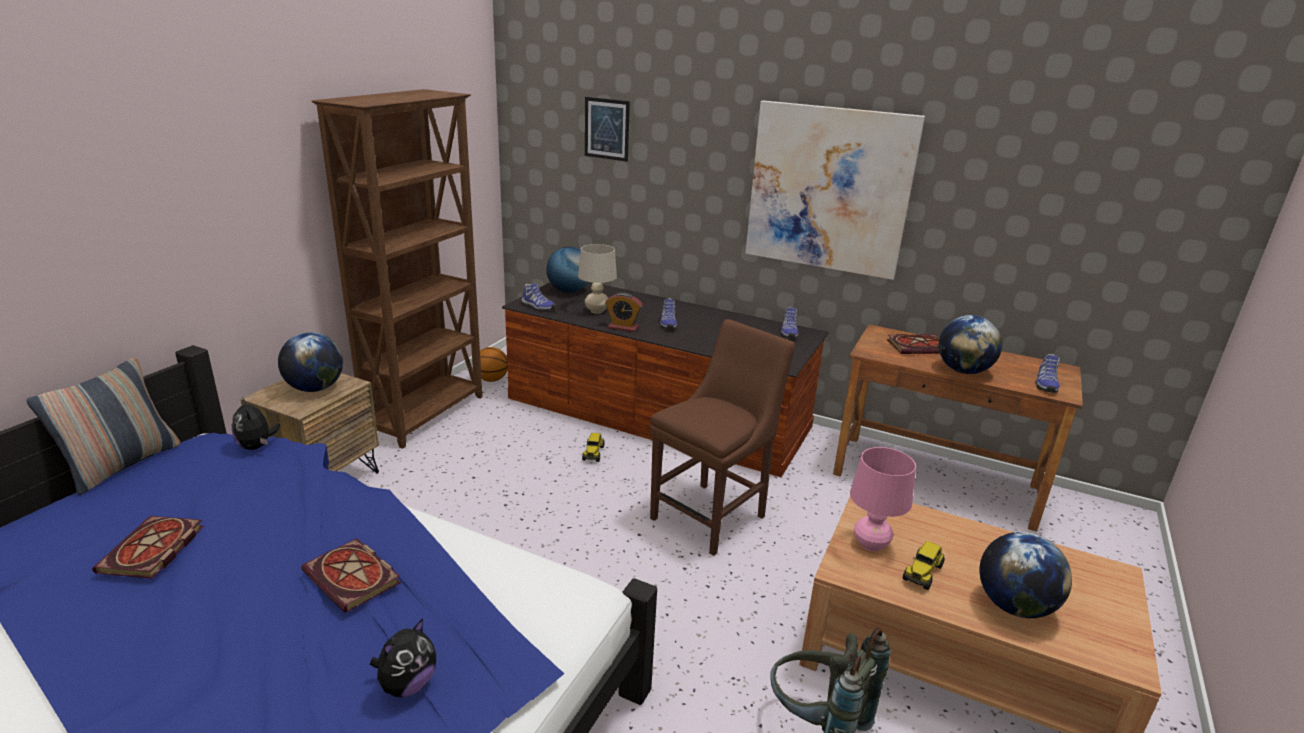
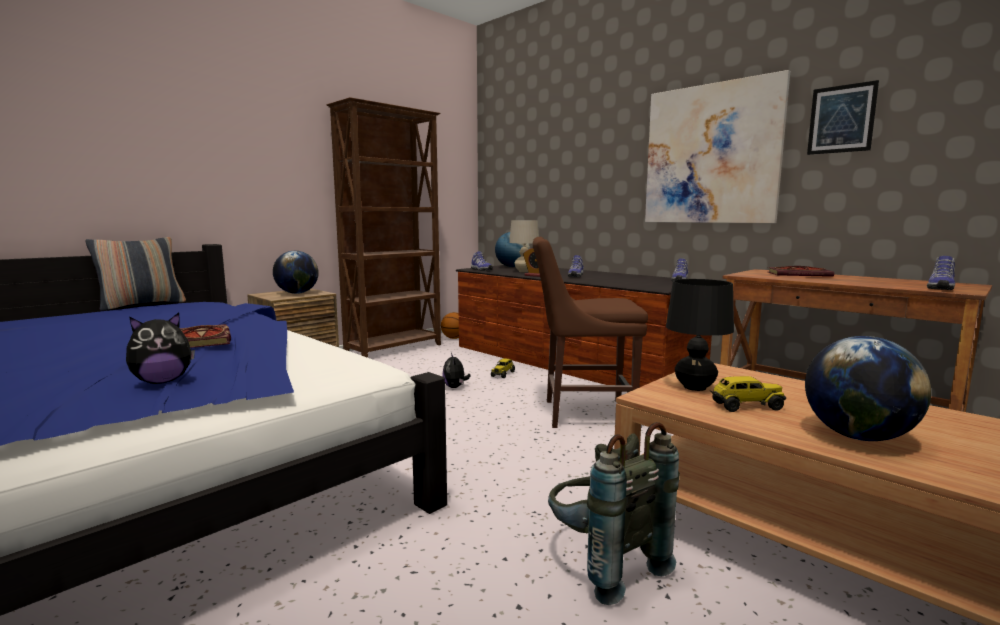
camera: 20 degrees right, 15 degrees down
book [92,516,204,579] -> none
plush toy [232,398,280,450] -> plush toy moved to [442,353,470,388]
picture [585,97,630,162] -> picture moved to [807,80,879,155]
brown chair [649,319,795,556] -> brown chair turned 150 degrees counterclockwise [533,237,648,428]
pink table lamp [850,447,916,551] -> black table lamp [666,279,734,391]
toy truck [902,541,945,590] -> toy truck turned 150 degrees counterclockwise [710,376,786,412]
globe [939,315,1002,374] -> none

